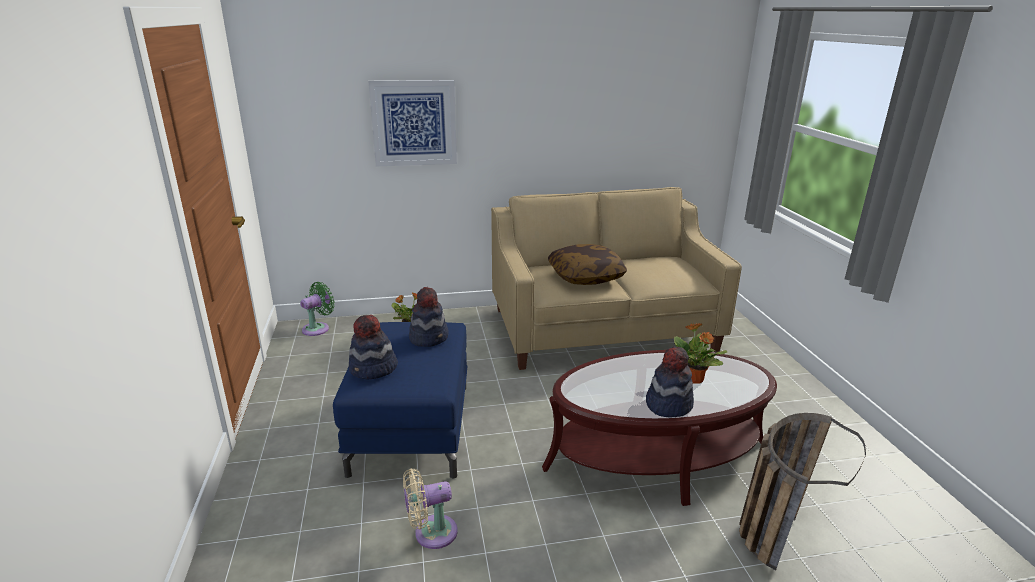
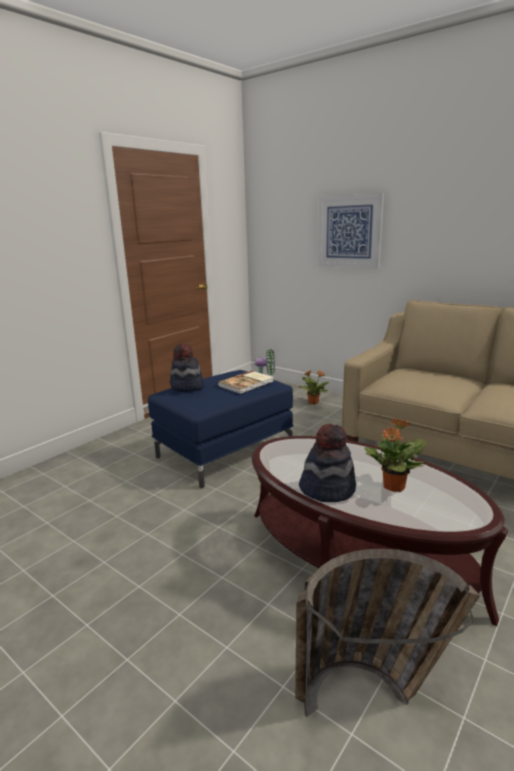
camera: 50 degrees right, 5 degrees down
beige fan [403,469,458,549] -> none
hat [409,287,449,347] -> book [218,371,274,394]
pillow [548,244,627,285] -> none

